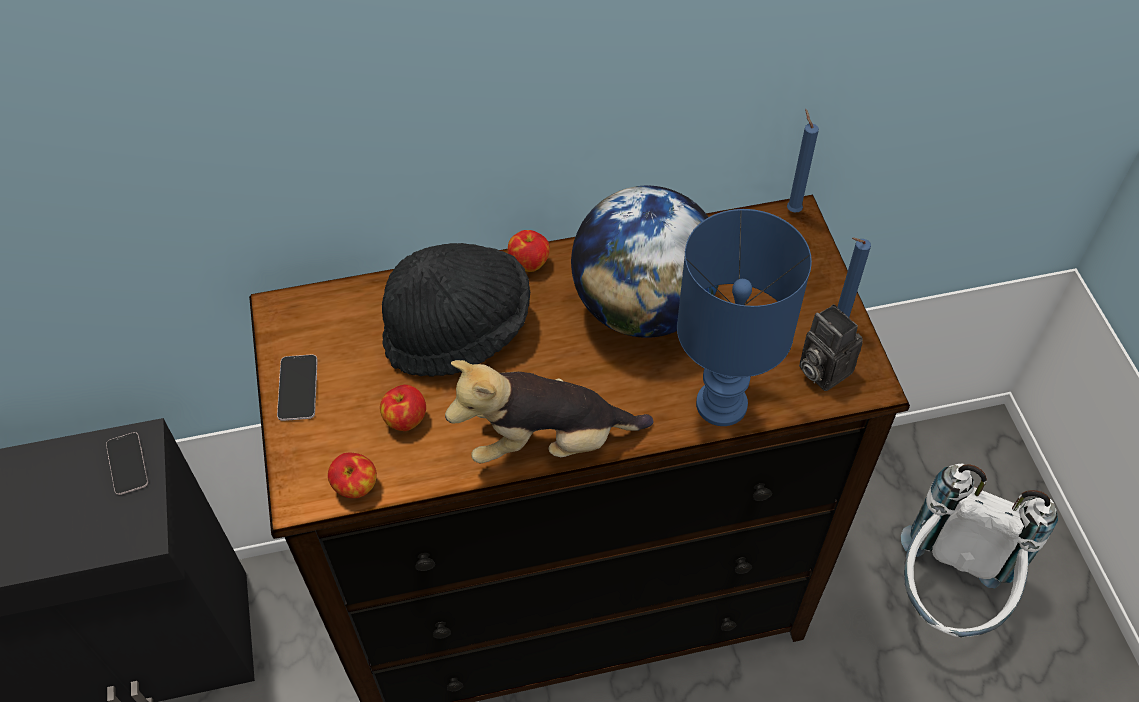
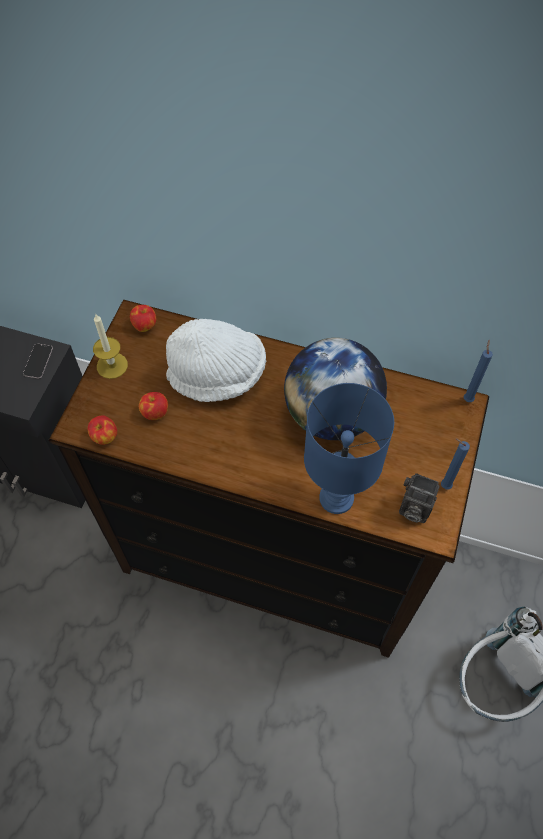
camera: 30 degrees right, 5 degrees up
phone [277,354,318,421] -> candle [93,314,128,379]
black hat [382,243,530,377] -> white hat [166,319,266,402]
plush toy [445,360,653,463] -> none
apple [508,230,550,272] -> apple moved to [130,305,156,332]
camera [799,304,863,391] -> camera turned 60 degrees counterclockwise [399,473,440,523]

